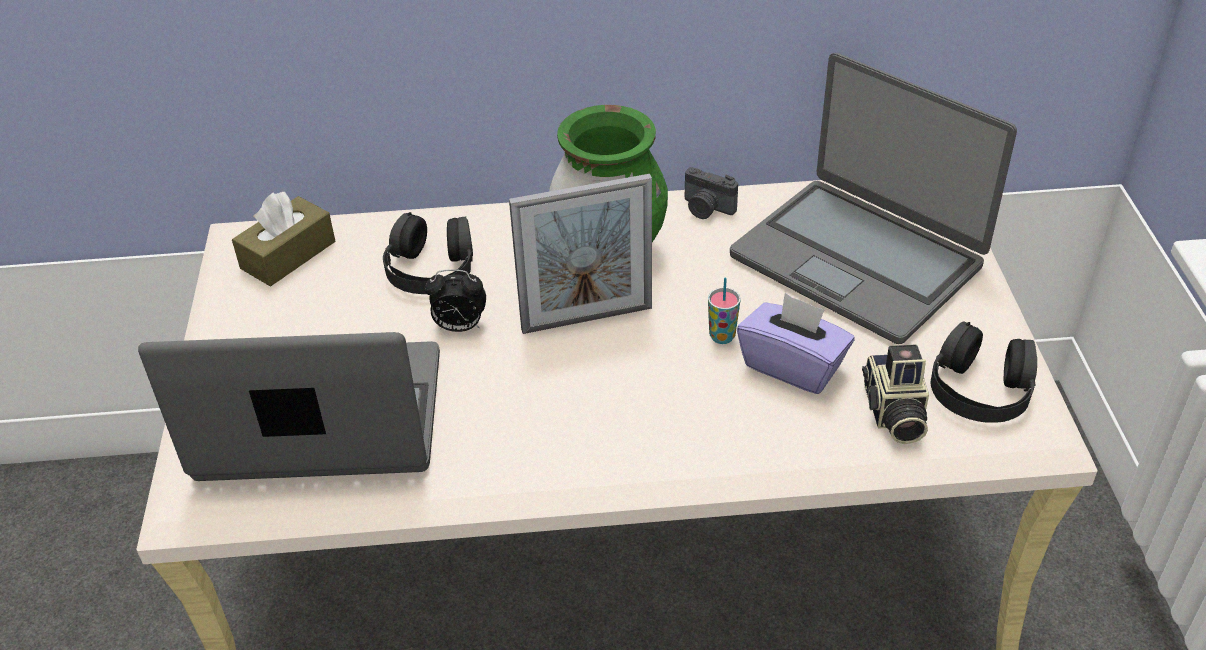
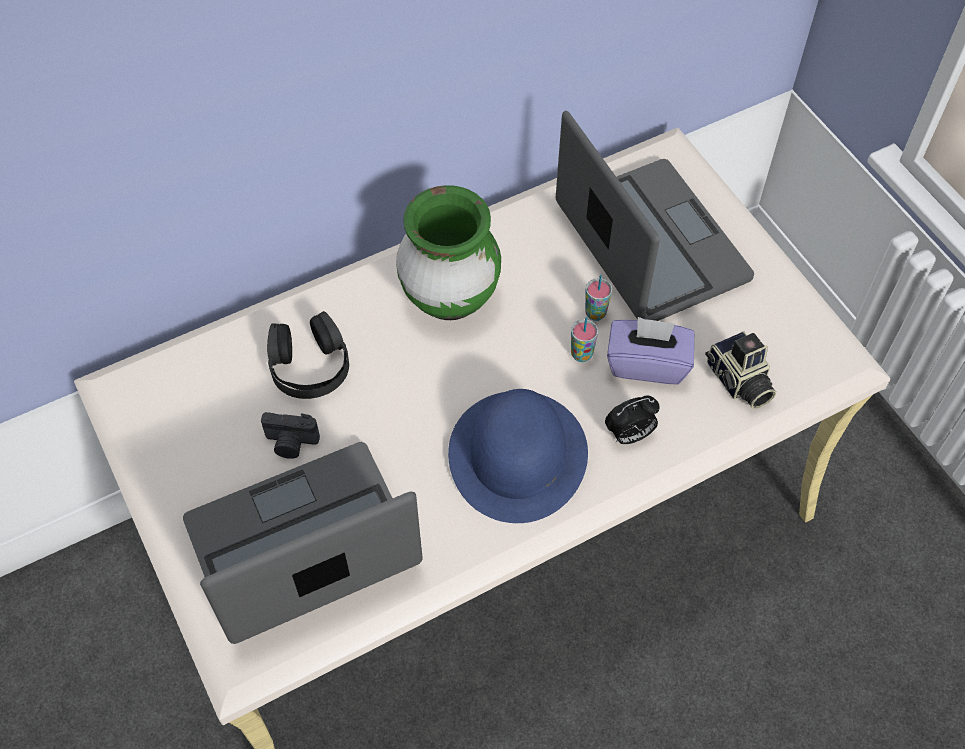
camera: 25 degrees left, 15 degrees up
brown tissue box [232,192,335,286] -> none
alarm clock [424,269,486,332] -> alarm clock moved to [605,395,660,444]
picture frame [509,174,652,334] -> none
camera [685,167,738,219] -> camera moved to [261,412,320,459]
laptop [730,53,1017,344] -> laptop turned 135 degrees counterclockwise [556,111,754,321]
black headphones [931,321,1037,423] -> none
none -> blue hat [448,389,588,523]
none -> cup [585,275,612,321]

